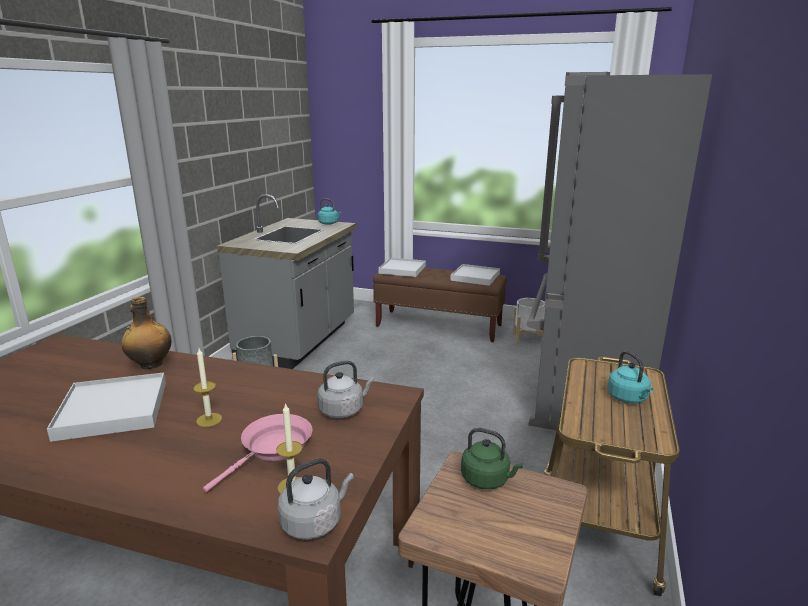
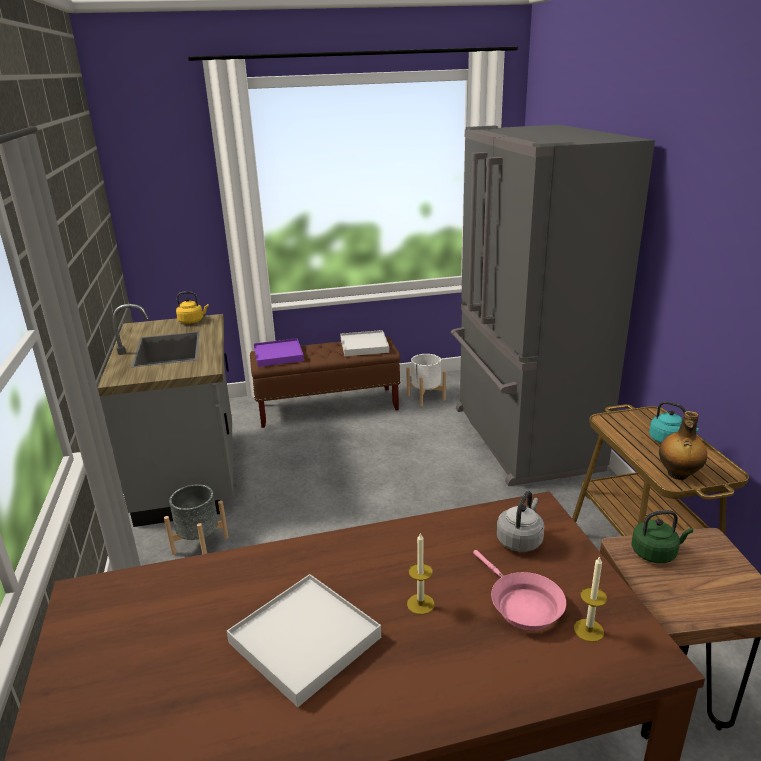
camera: 30 degrees left, 5 degrees up
bottle [121,297,172,369] -> bottle moved to [659,411,707,480]
pink frying pan [203,414,312,492] -> pink frying pan turned 150 degrees clockwise [473,550,566,630]
grey kettle [278,458,354,540] -> none
turquoise kettle [318,199,341,225] -> yellow kettle [176,291,209,324]
white tray [378,258,426,277] -> purple tray [254,338,304,367]

